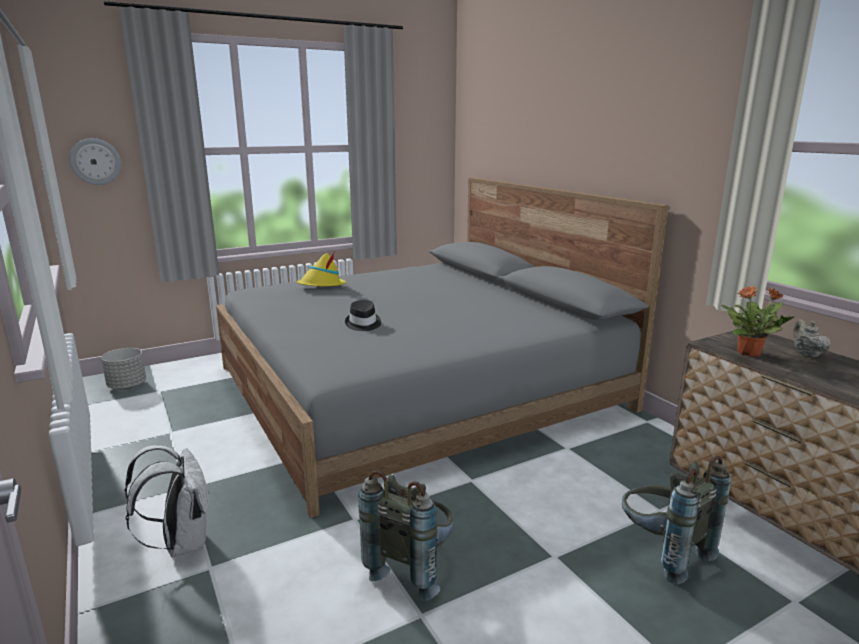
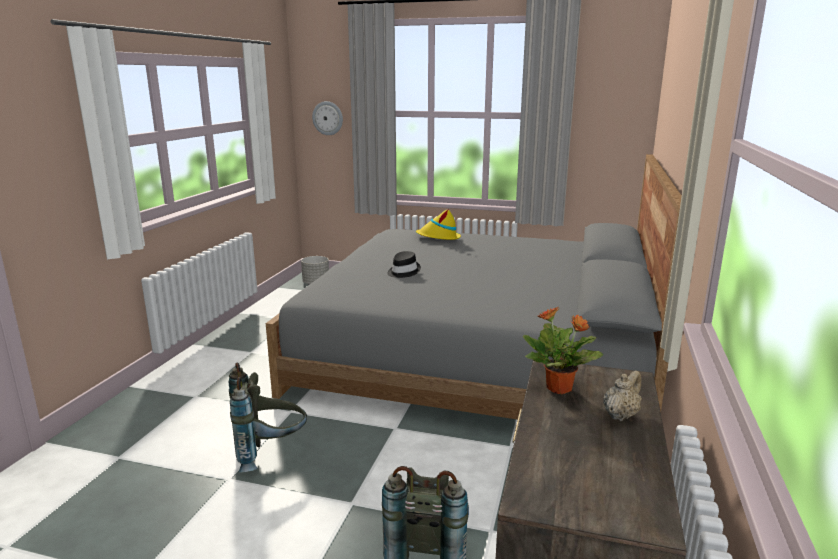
camera: 45 degrees right, 0 degrees up
white backpack [125,445,210,558] -> none

